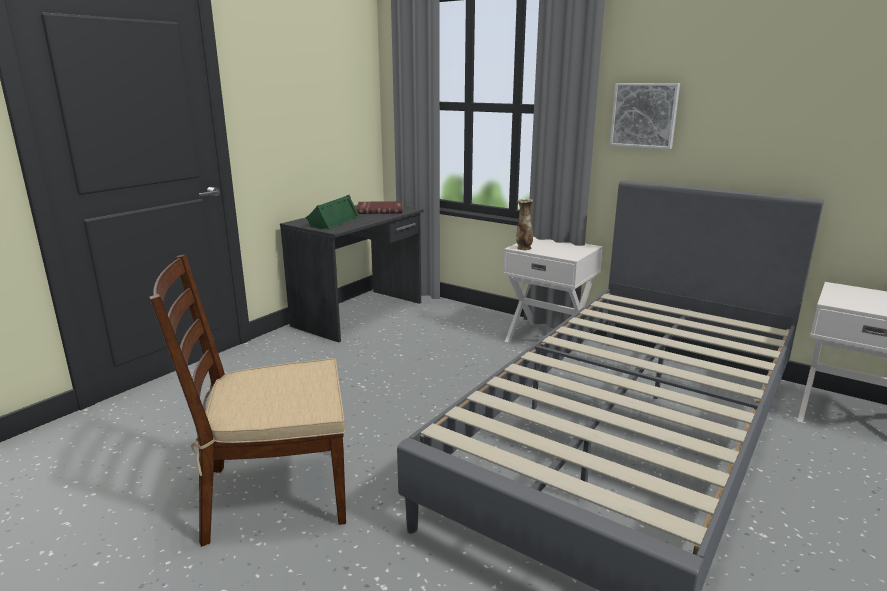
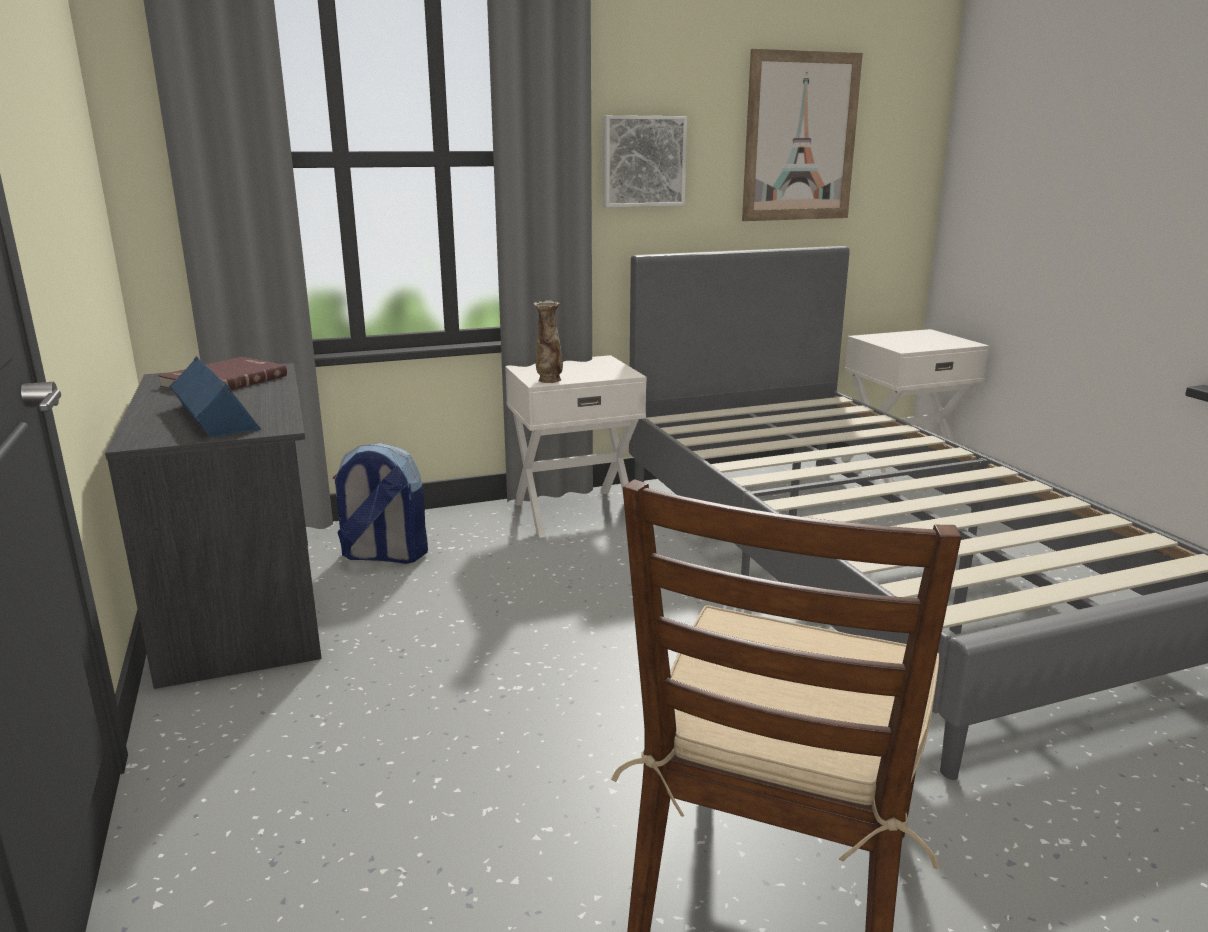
camera: 55 degrees left, 0 degrees up
green speaker [306,195,360,229] -> blue speaker [169,356,262,438]
none -> backpack [333,443,428,564]
none -> picture [742,49,863,221]

